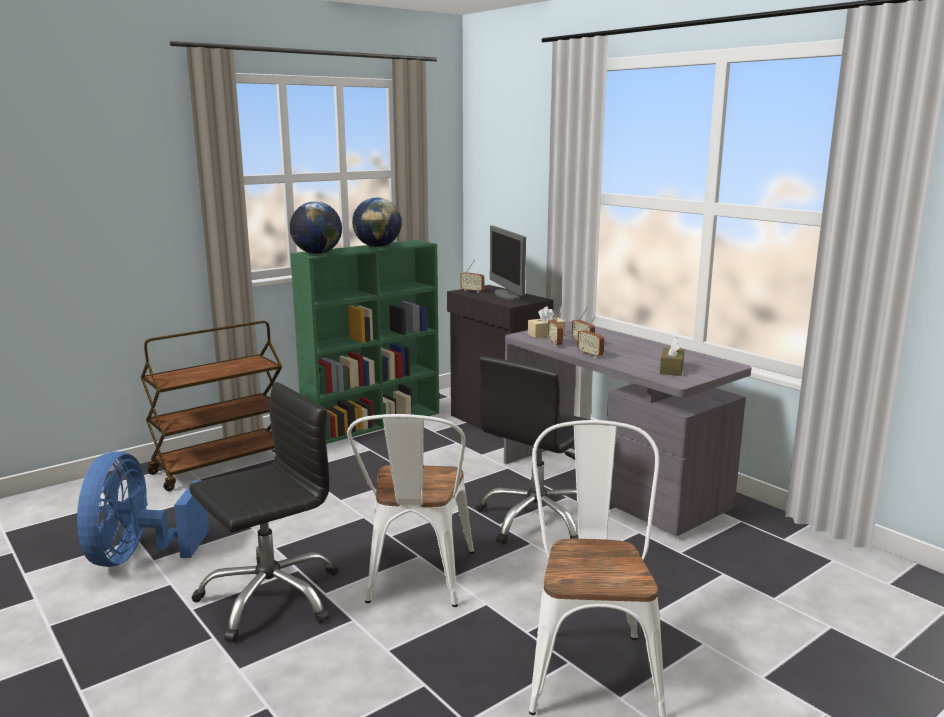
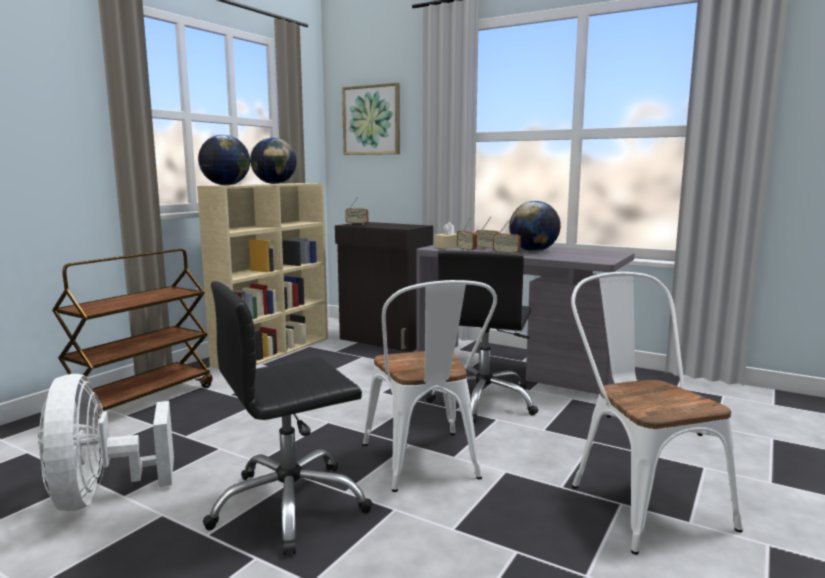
camera: 20 degrees left, 5 degrees down
blue fan [77,451,209,567] -> white fan [38,374,174,511]
black office chair [189,382,339,642] -> black office chair turned 150 degrees counterclockwise [203,281,373,555]
green bookcase [290,240,439,444] -> beige bookcase [197,183,328,369]
monitor [490,226,526,300] -> none
brown tissue box [660,338,685,376] -> none
none -> picture [342,83,400,155]
none -> globe [509,201,561,252]

